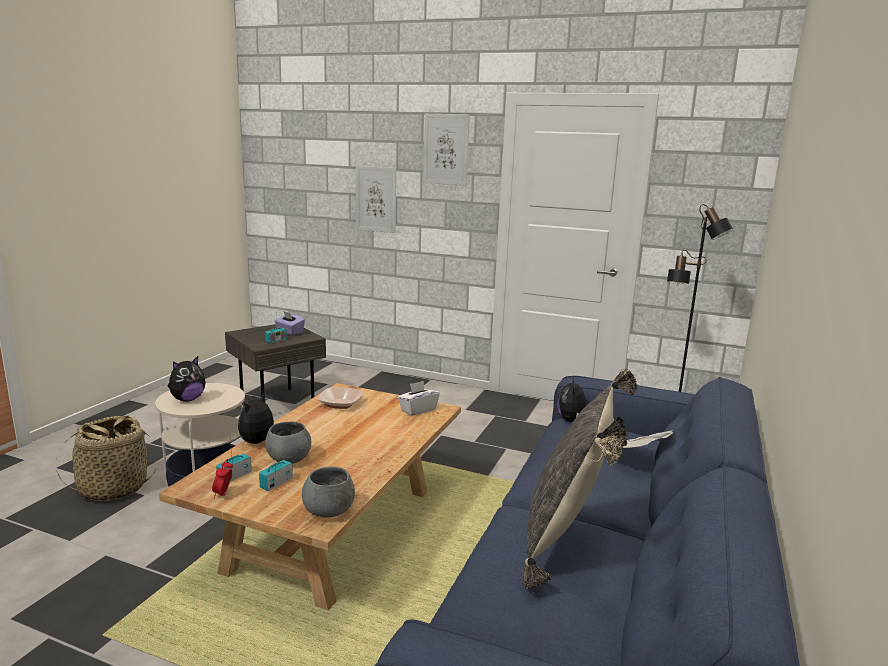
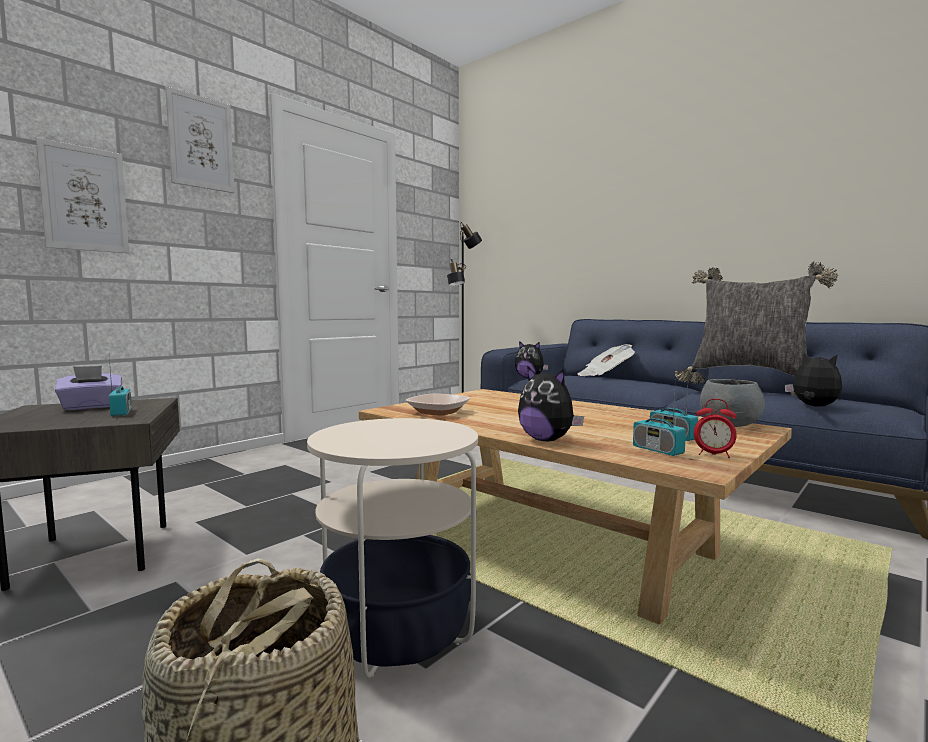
camera: 70 degrees left, 10 degrees down
plush toy [167,356,206,402] -> plush toy moved to [785,353,842,407]
grey bowl [265,421,311,464] -> none
white tissue box [398,381,440,416] -> none

